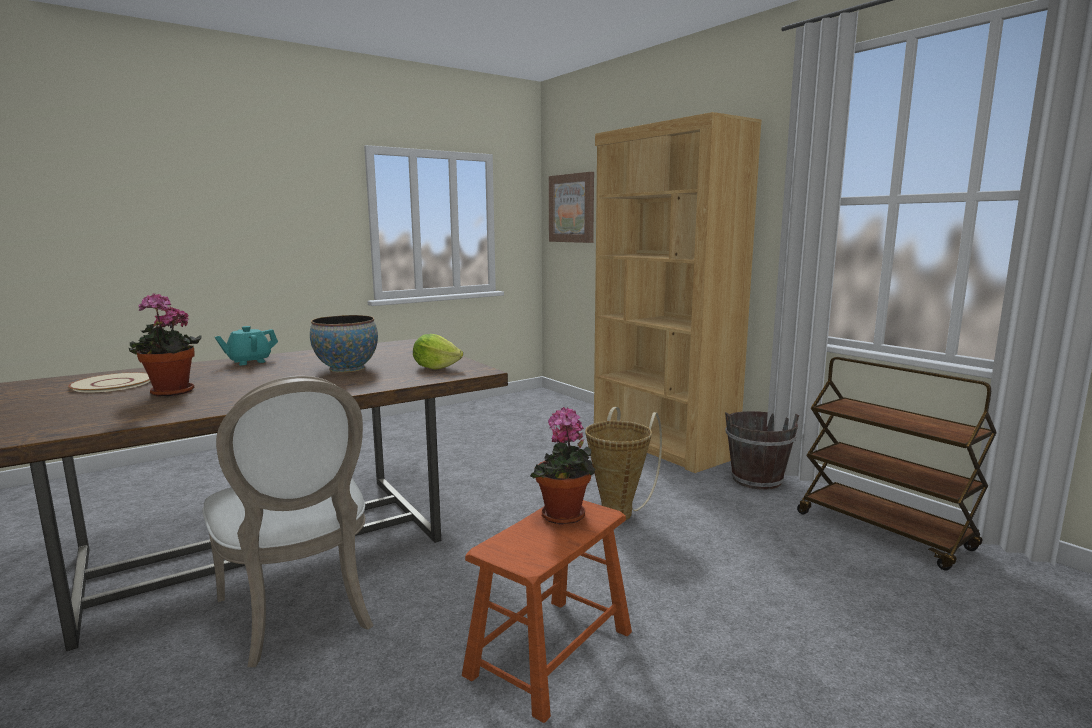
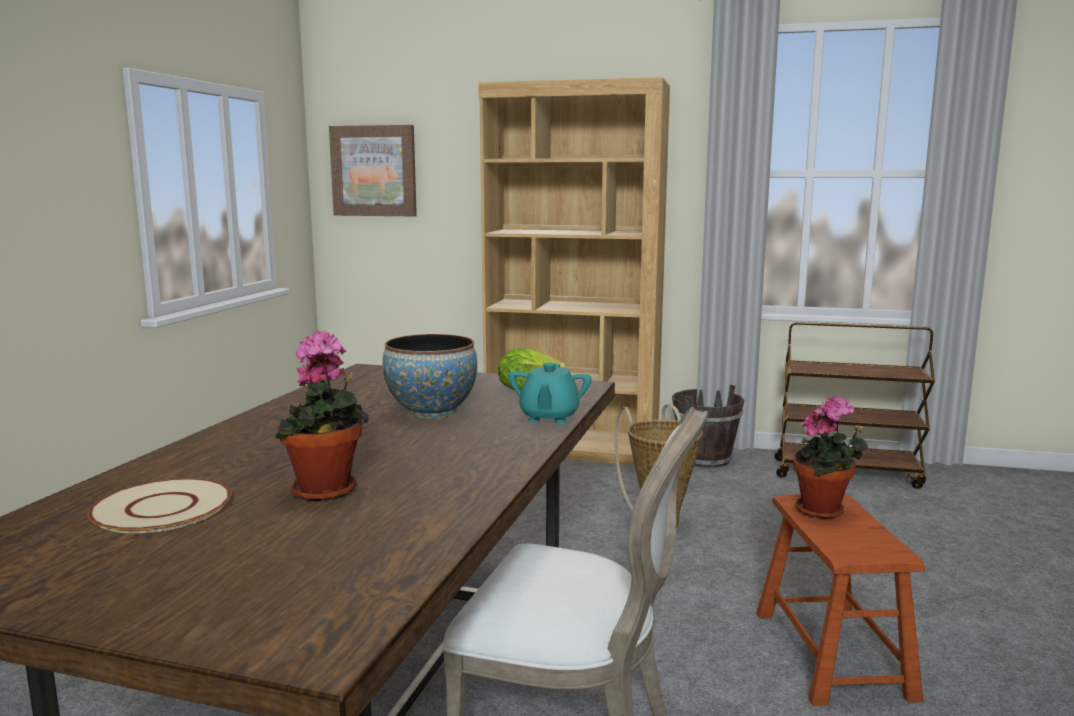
camera: 40 degrees left, 0 degrees up
turquoise teapot [215,326,278,365] -> turquoise teapot moved to [508,363,592,424]

